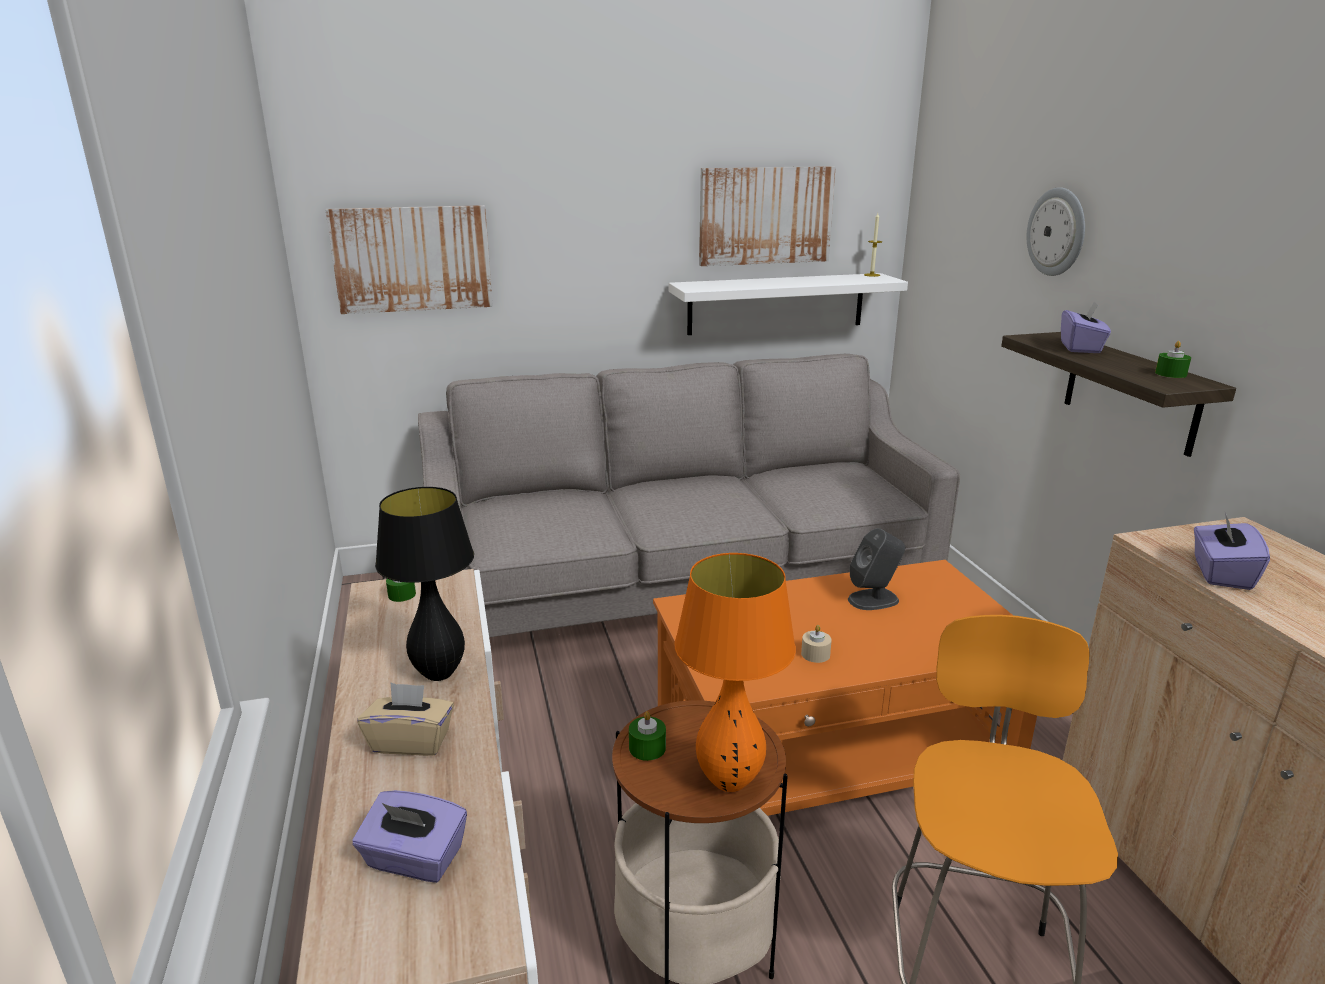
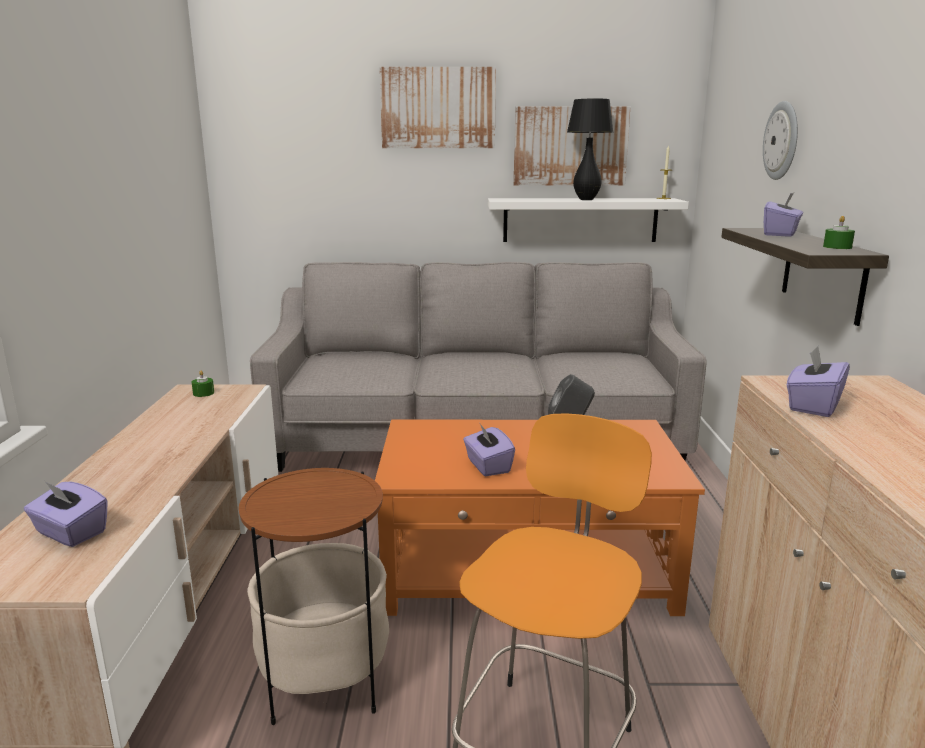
camera: 15 degrees right, 5 degrees down
picture [326,205,493,314] -> picture moved to [379,67,496,148]
beige tissue box [357,683,454,756] -> none
black table lamp [375,487,474,681] -> black table lamp moved to [567,98,613,200]
green candle [629,711,666,761] -> none
orange table lamp [674,553,796,792] -> none
beige candle [801,625,832,663] -> purple tissue box [463,424,515,477]

